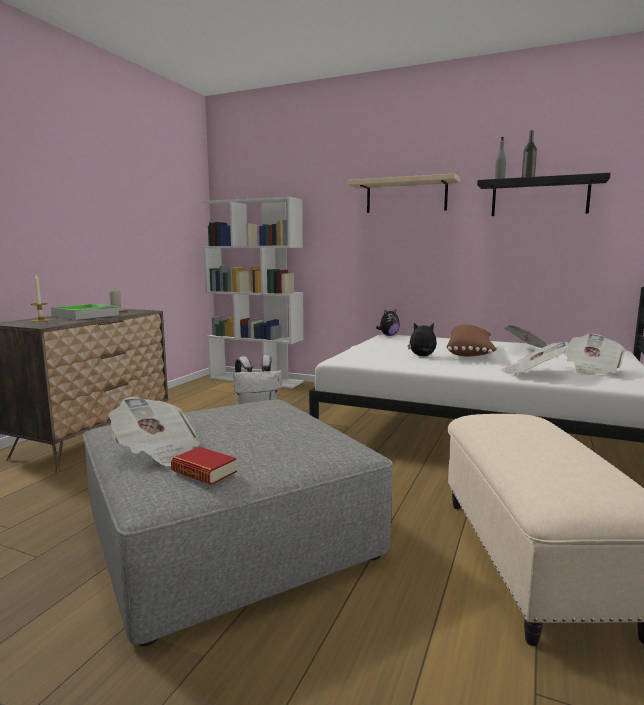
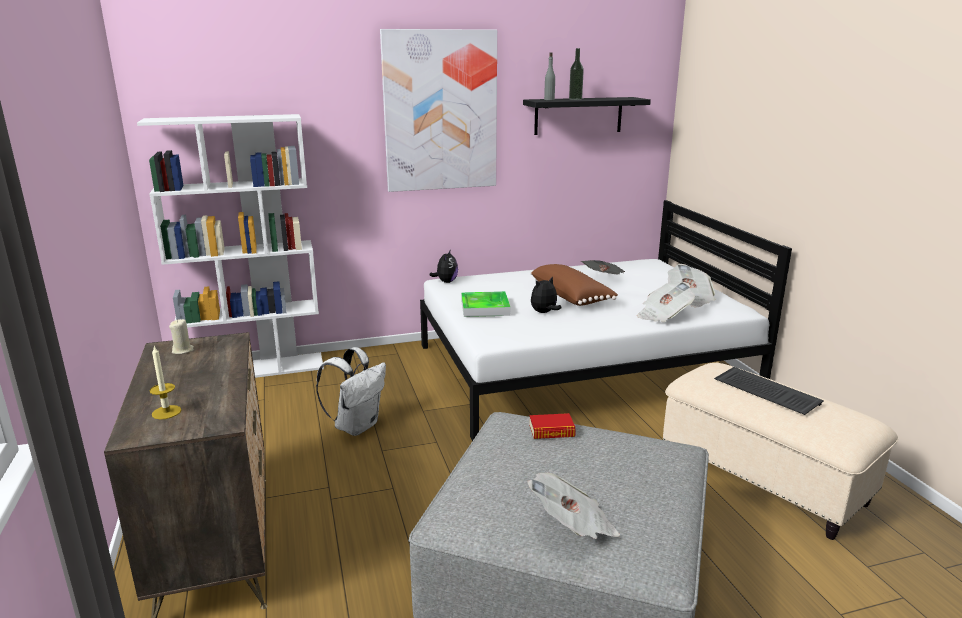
camera: 40 degrees left, 10 degrees up
tray [51,304,119,320] -> tray moved to [461,291,510,317]
book [171,447,237,485] -> book moved to [529,413,576,439]
beige shelf [347,173,460,213] -> picture [380,29,497,192]
none -> keyboard [714,367,824,415]

